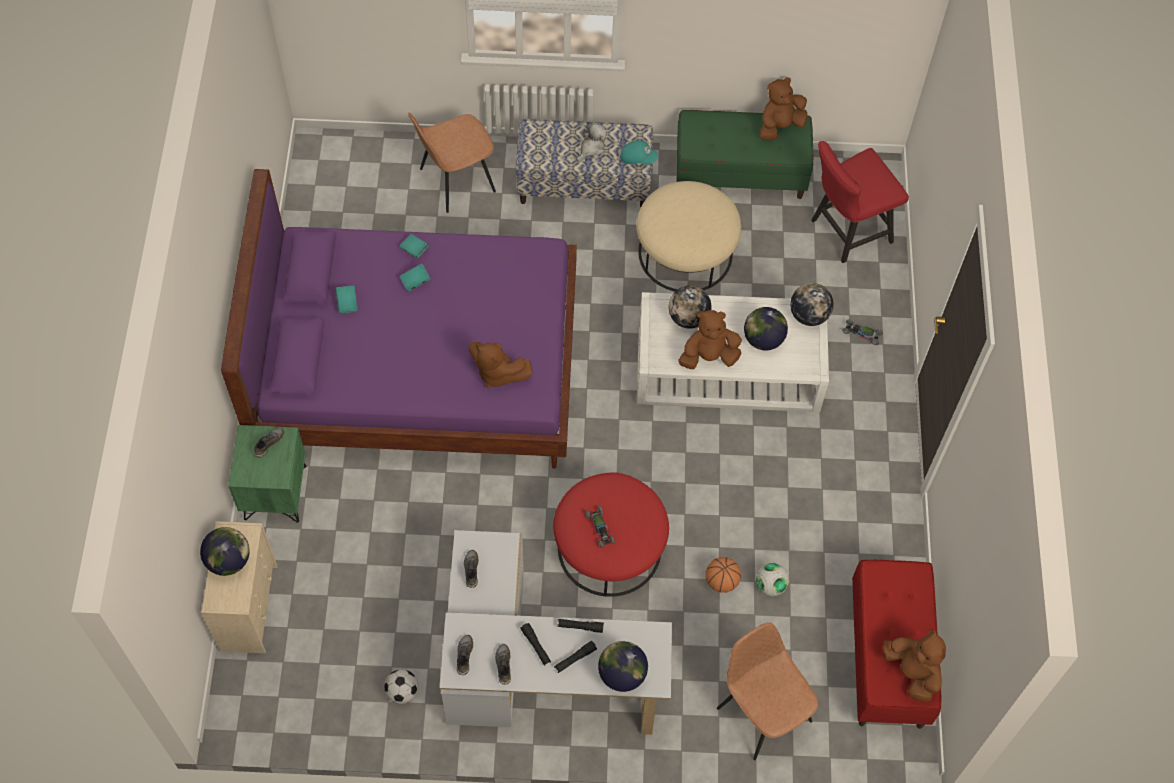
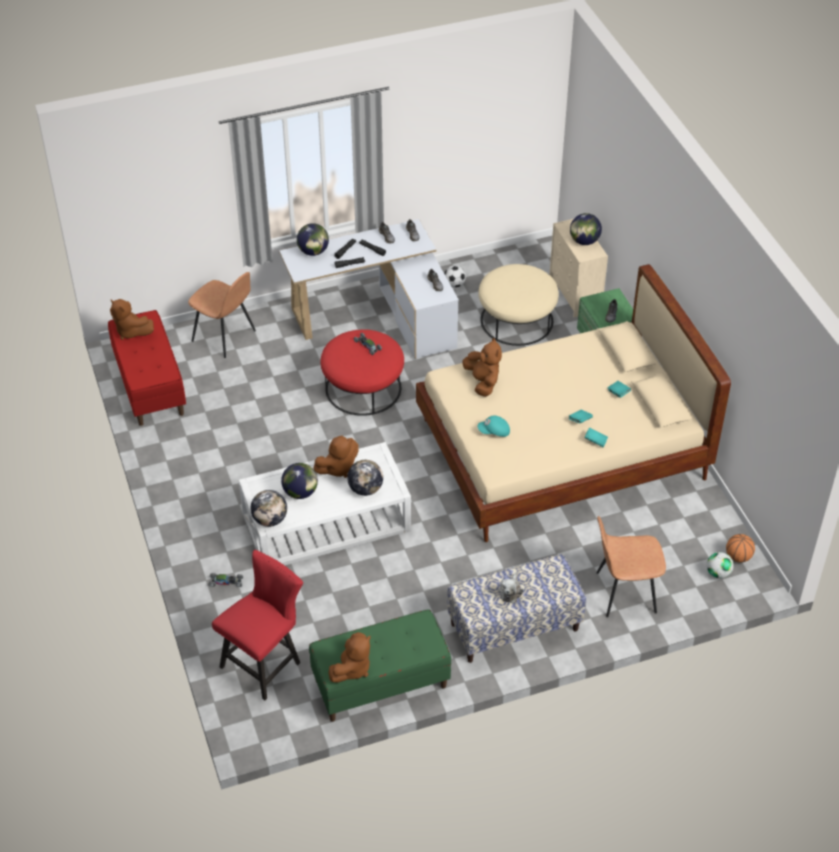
camera: 160 degrees right, 15 degrees down
purple bed [221,169,577,469] -> beige bed [416,264,731,542]
brown chair [408,112,496,213] -> brown chair turned 135 degrees counterclockwise [596,516,666,617]
brown plush toy [469,342,533,388] -> brown plush toy turned 60 degrees clockwise [462,338,502,397]
turquoise cap [621,140,658,165] -> turquoise cap moved to [478,416,510,437]
beige ottoman [636,181,741,291] -> beige ottoman moved to [478,264,559,346]
basketball [706,557,741,593] -> basketball moved to [726,534,755,563]
football [756,563,789,596] -> football moved to [707,552,734,579]

